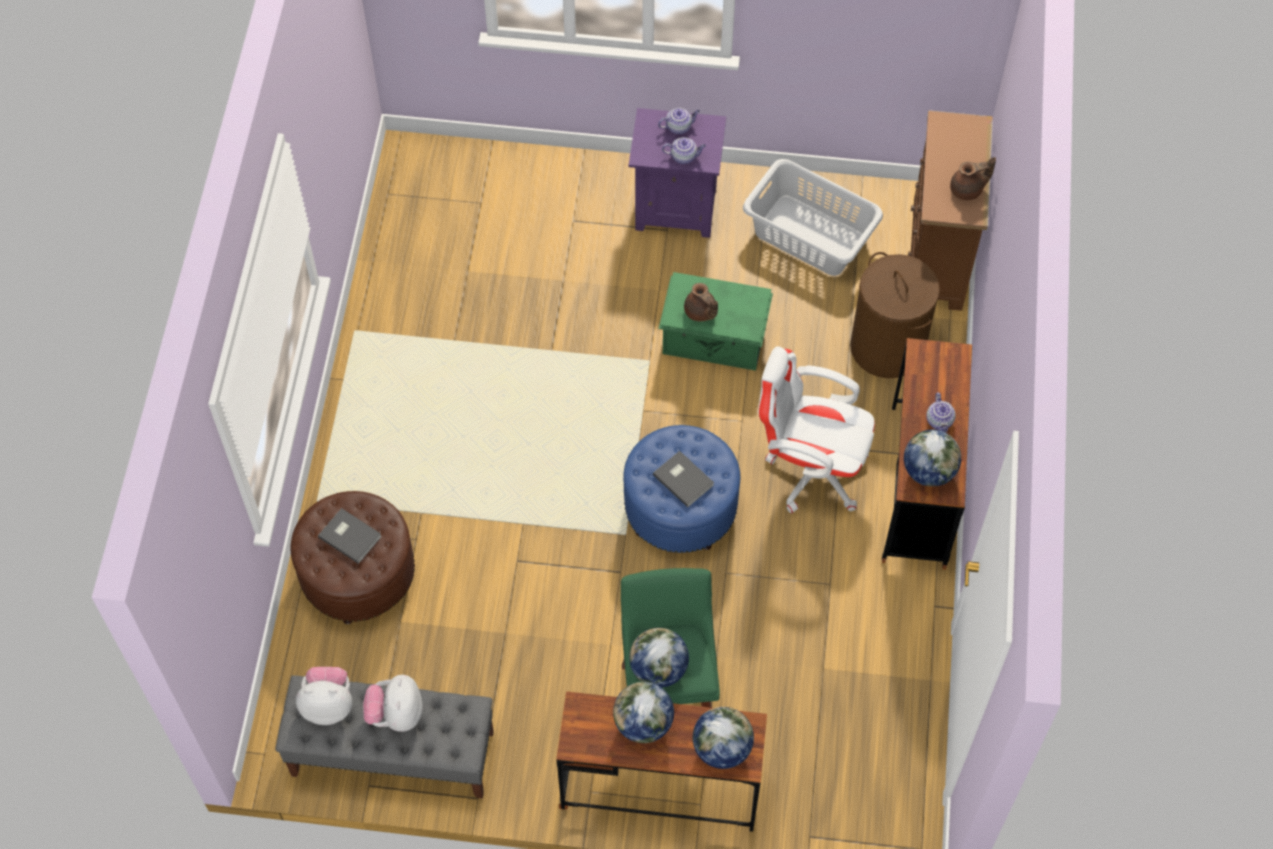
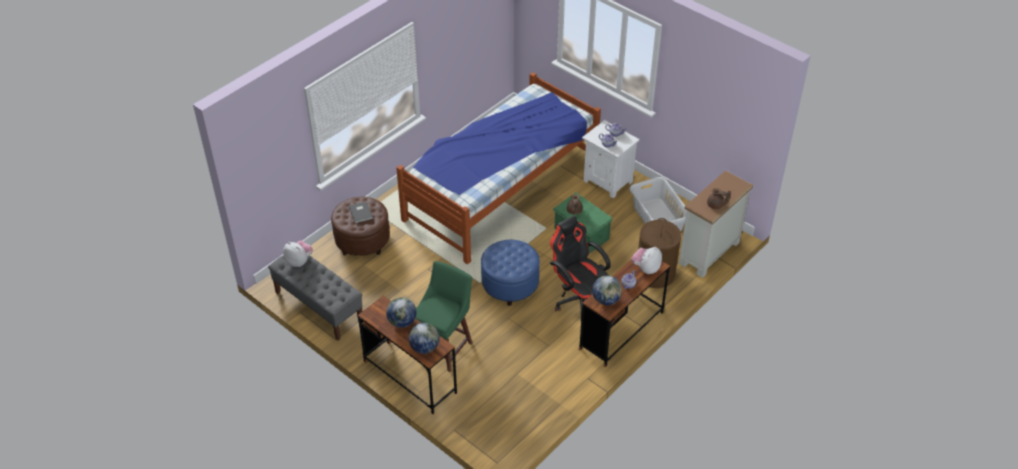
camera: 35 degrees right, 15 degrees down
plush toy [363,675,423,732] -> plush toy moved to [631,247,662,274]
purple nightstand [629,108,726,238] -> white nightstand [582,120,640,198]
globe [629,628,689,688] -> none
grey book [653,451,714,507] -> none
white office chair [758,346,875,514] -> black office chair [550,216,611,317]
brown dresser [908,110,993,311] -> white dresser [679,170,754,278]
none -> bed [396,72,601,264]

